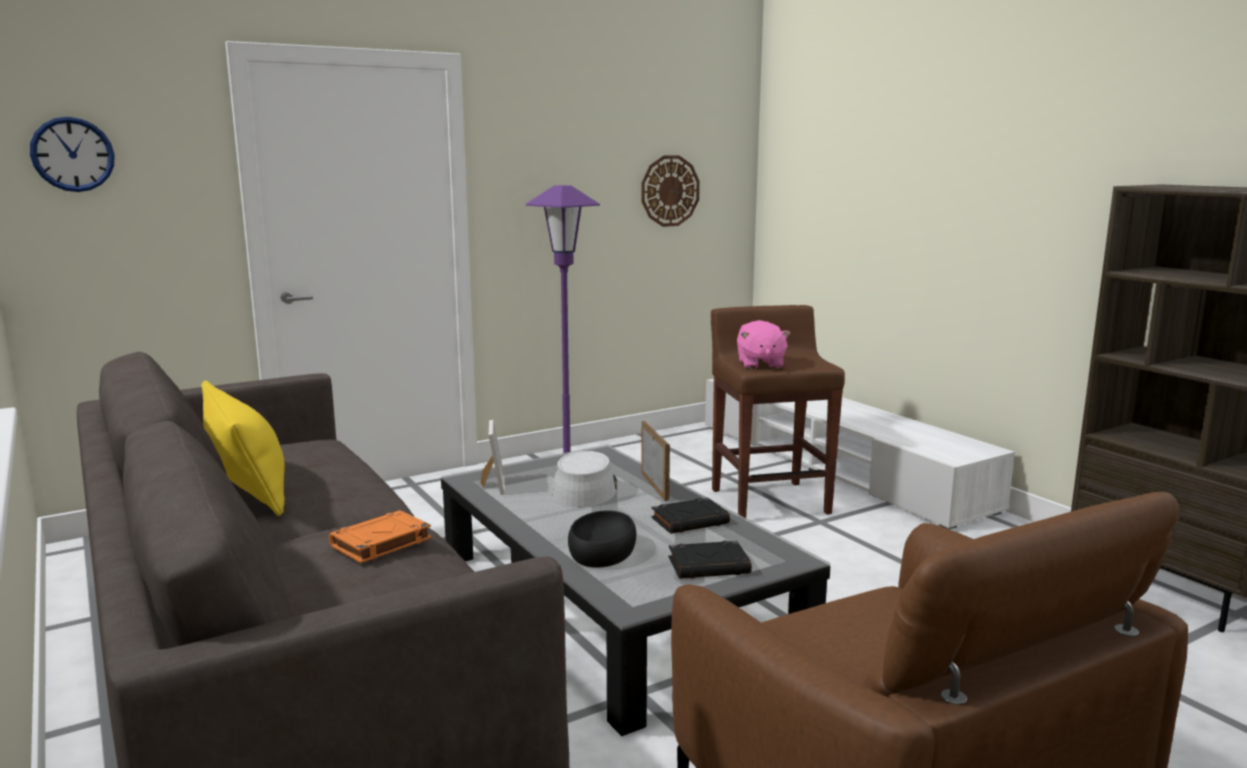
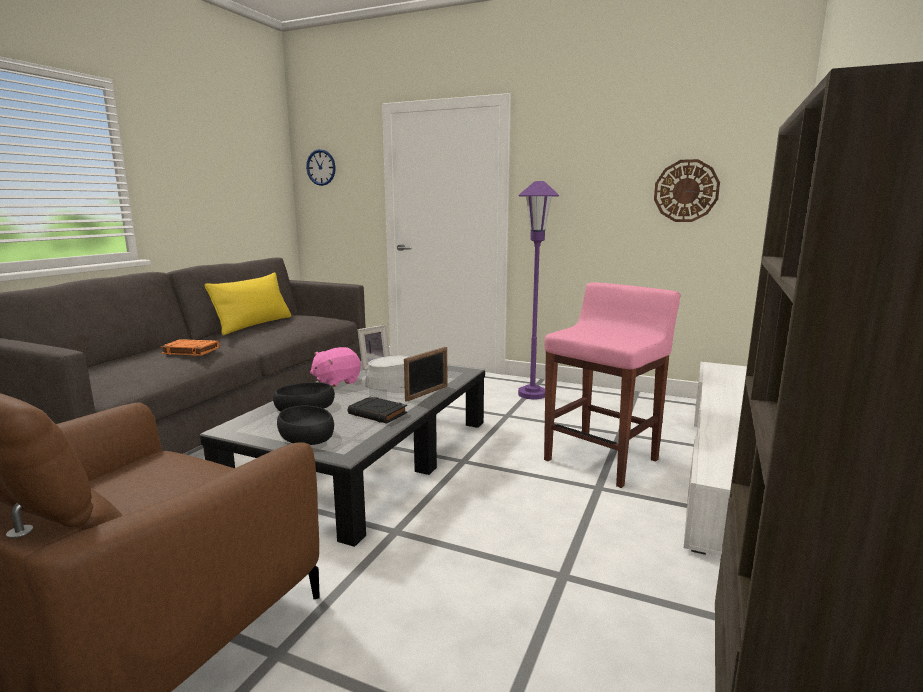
camera: 55 degrees right, 0 degrees up
black book [669,541,752,579] -> black bowl [277,405,334,445]
brown stool [711,305,845,518] -> pink stool [544,282,681,488]
pink plush toy [737,320,791,369] -> pink plush toy moved to [310,347,361,387]

